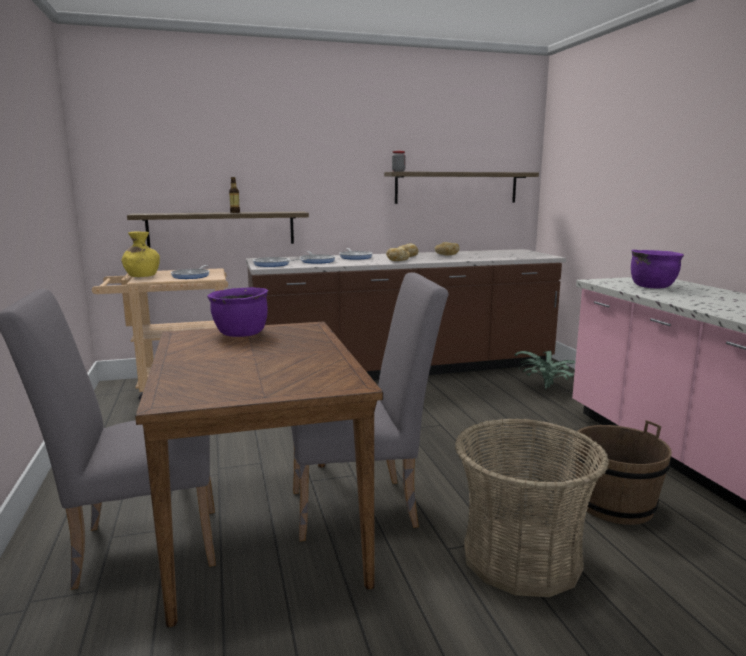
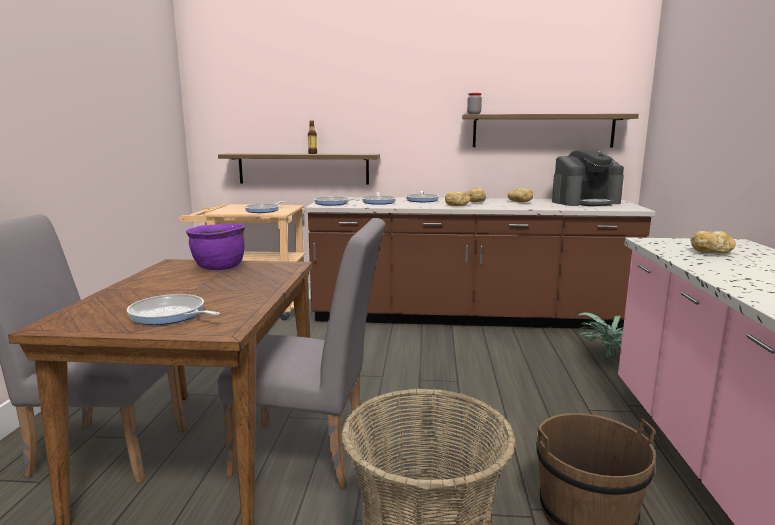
camera: 20 degrees right, 0 degrees up
yellow vase [121,231,160,277] -> none
purple cooking pot [631,250,684,288] -> bread [691,231,736,254]
none -> frying pan [127,294,220,325]
none -> coffee machine [552,150,624,206]

